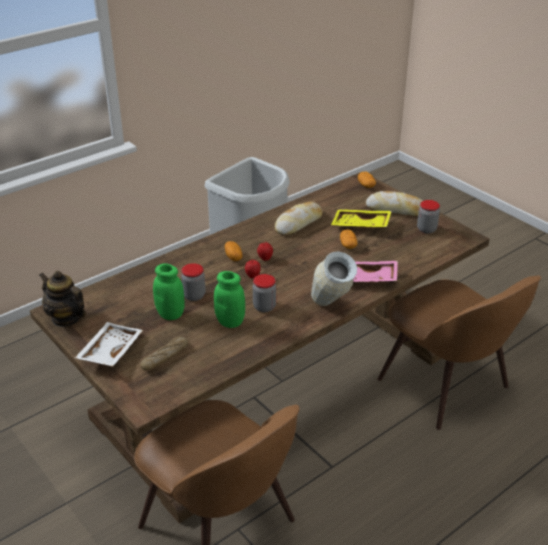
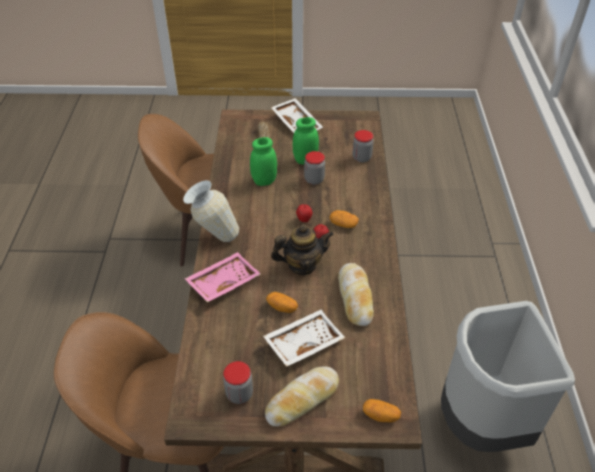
camera: 130 degrees right, 10 degrees up
teapot [39,271,86,327] -> teapot moved to [271,224,334,275]
jar [253,274,276,312] -> jar moved to [352,130,374,163]
yellow tray [331,209,392,228] -> white tray [263,310,345,367]

